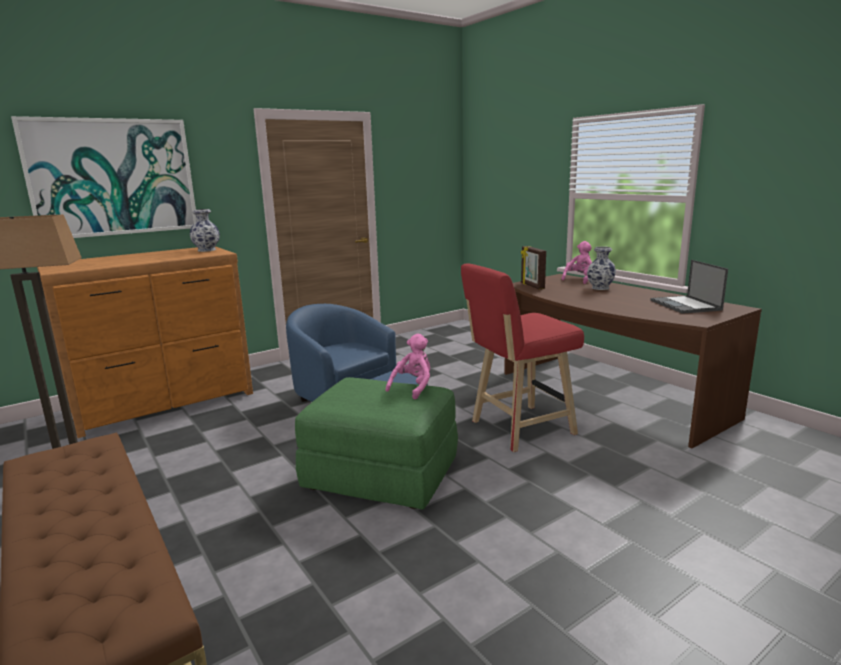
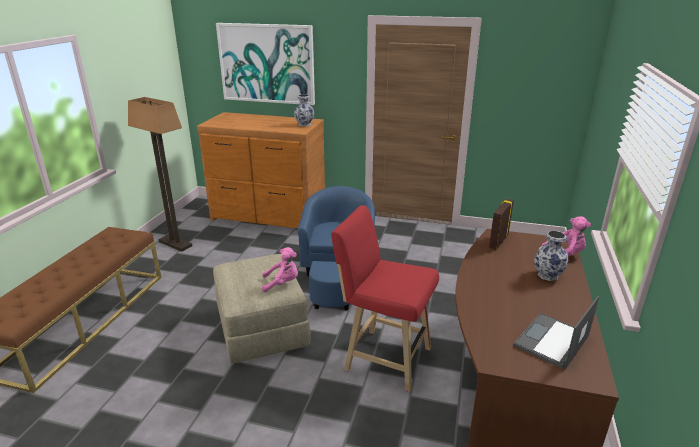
camera: 50 degrees right, 10 degrees up
green ottoman [295,377,458,509] -> beige ottoman [213,254,311,363]

